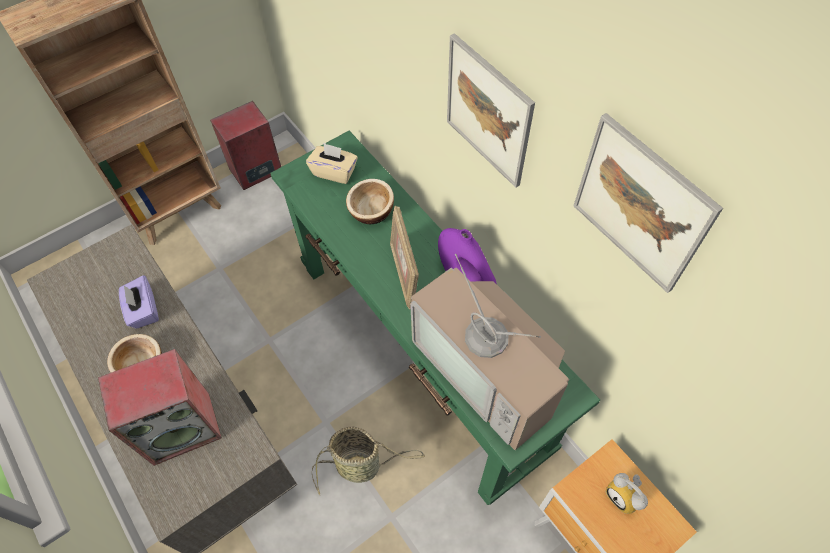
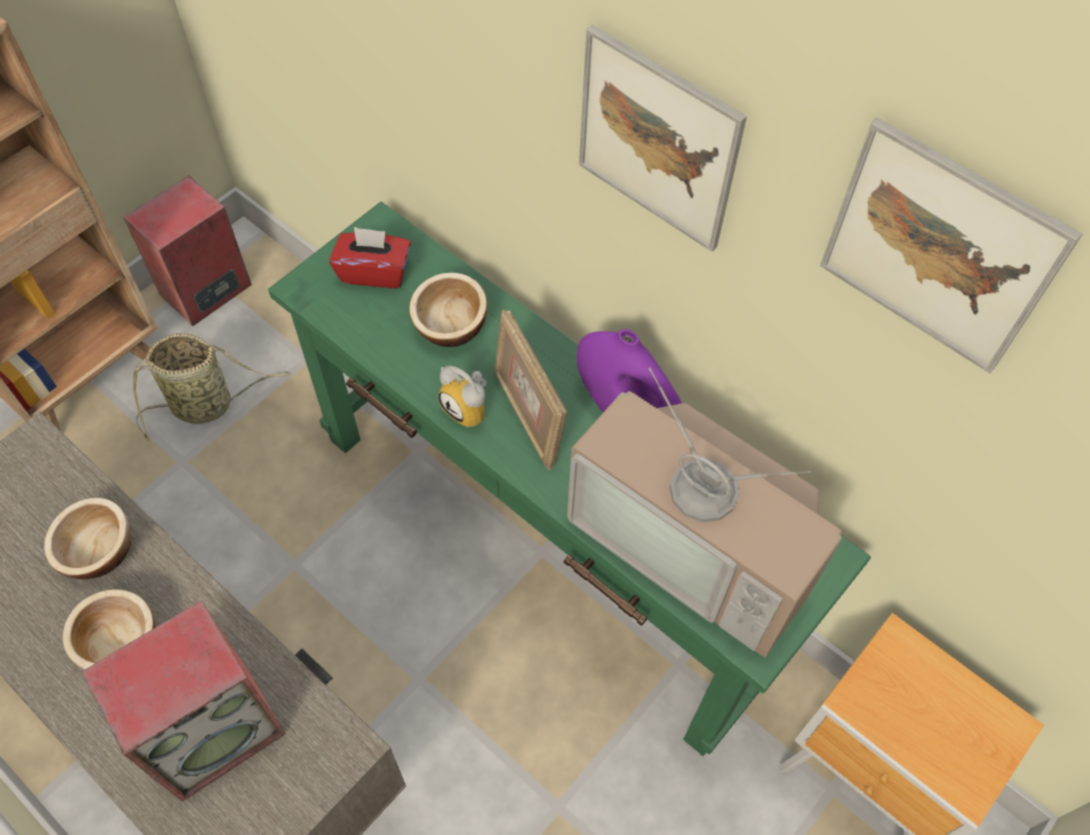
camera: 15 degrees left, 0 degrees up
purple tissue box [119,275,159,329] -> bowl [44,498,131,579]
beige tissue box [306,143,358,184] -> red tissue box [329,227,411,288]
basket [312,426,425,496] -> basket moved to [133,333,291,442]
alarm clock [605,473,648,514] -> alarm clock moved to [438,366,487,428]

